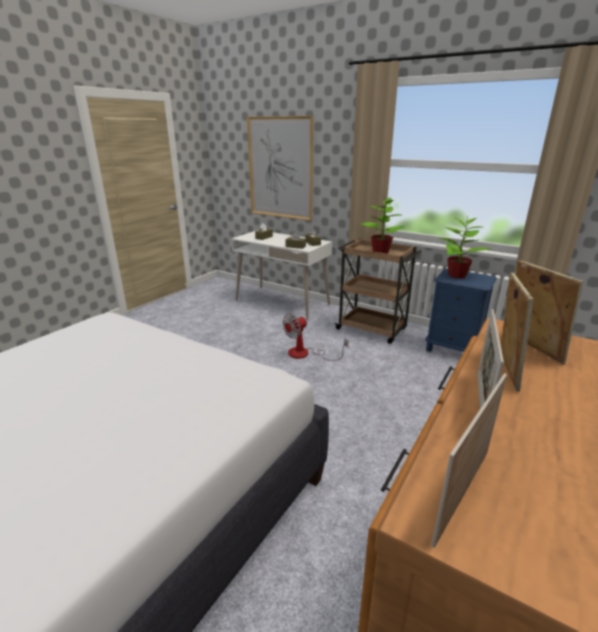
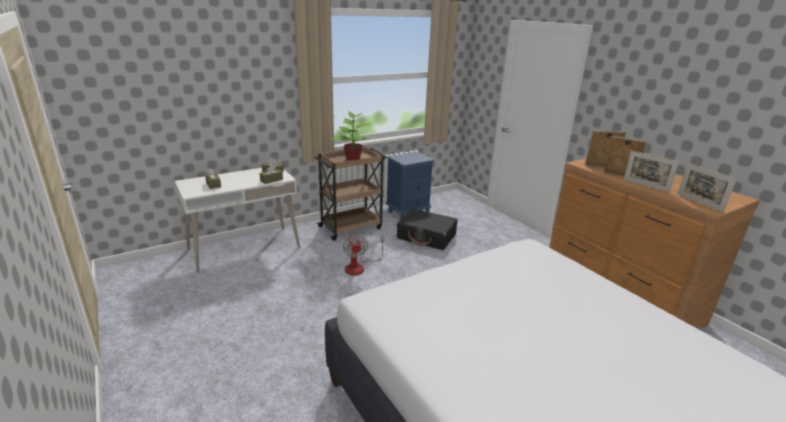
camera: 65 degrees left, 0 degrees up
picture [247,116,313,221] -> none
potted plant [439,216,491,278] -> none
none -> black suitcase [397,209,457,250]

